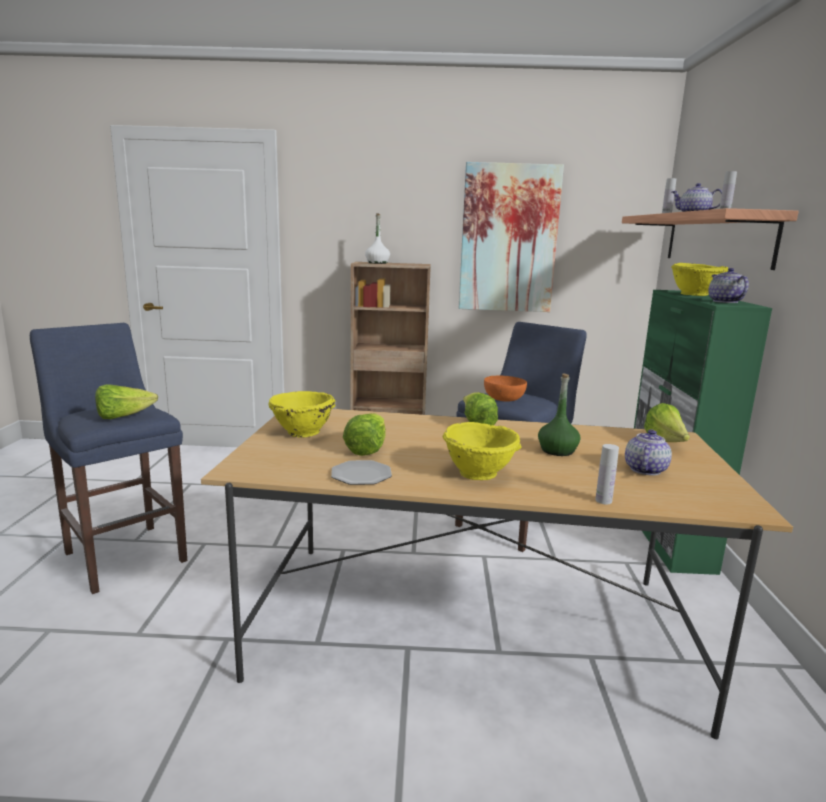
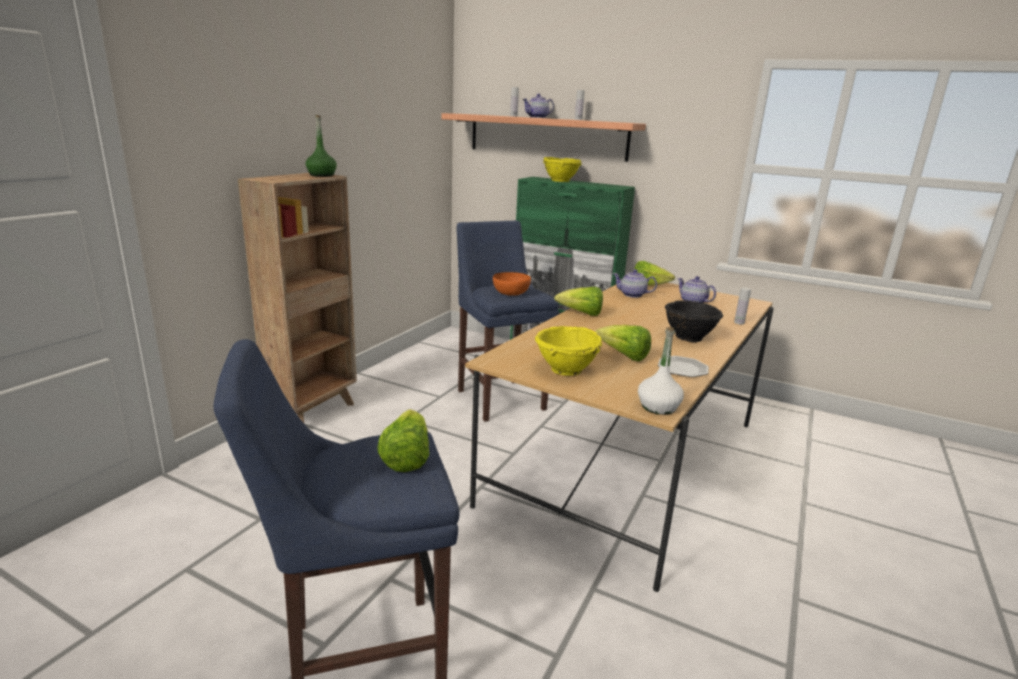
camera: 65 degrees left, 5 degrees up
white bottle [365,213,390,264] -> white bottle moved to [638,327,684,415]
yellow bowl [442,422,522,480] -> black bowl [665,300,723,342]
picture [459,162,564,312] -> none
green bottle [538,374,580,456] -> green bottle moved to [306,115,337,177]
teapot [708,268,749,303] -> teapot moved to [613,269,657,298]

